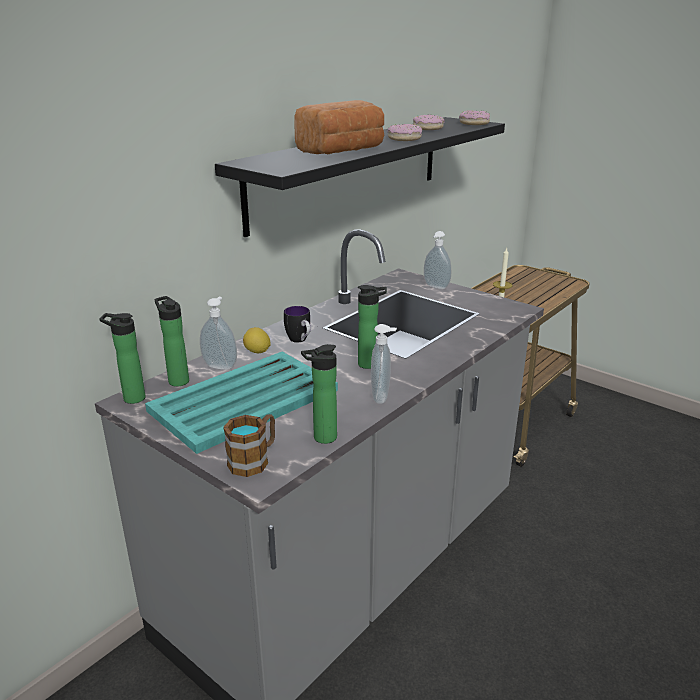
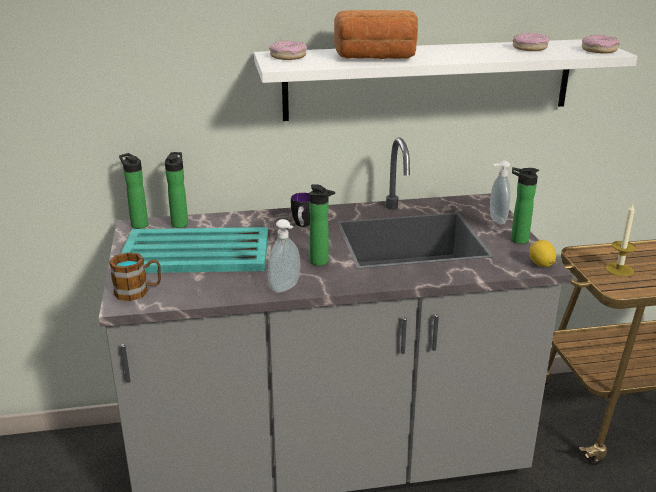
camera: 40 degrees right, 0 degrees up
soap dispenser [200,297,237,370] -> none
black shelf [215,117,505,237] -> white shelf [254,39,638,121]
lemon [243,327,271,353] -> lemon moved to [529,240,556,267]
bottle [301,344,337,444] -> bottle moved to [511,167,539,244]
donut [387,124,422,141] -> donut moved to [269,41,307,60]

